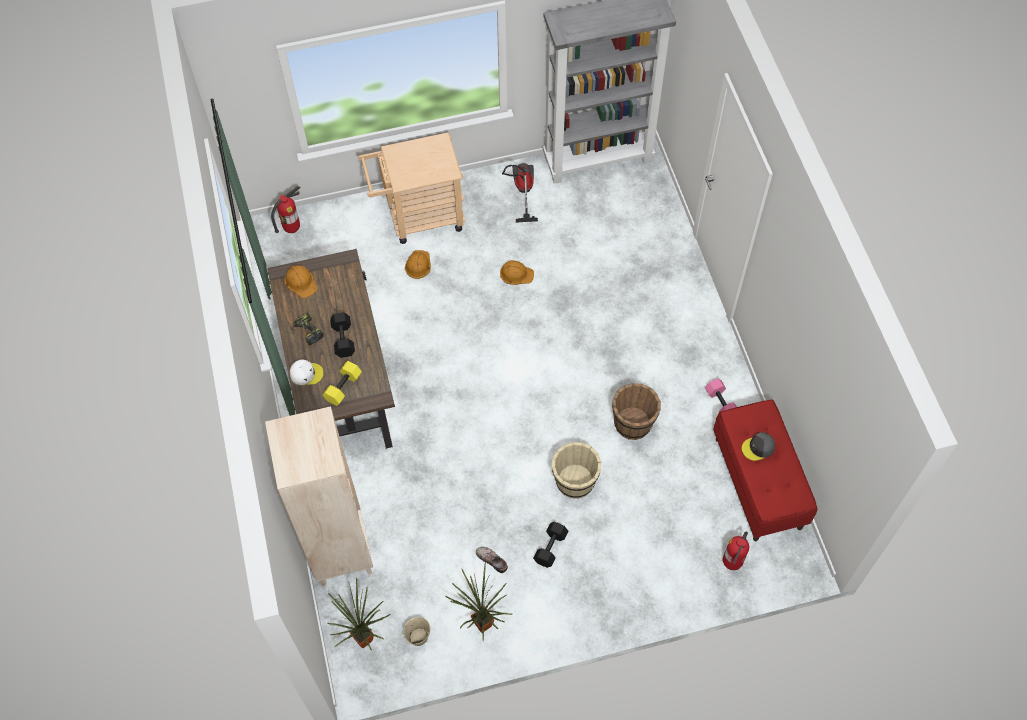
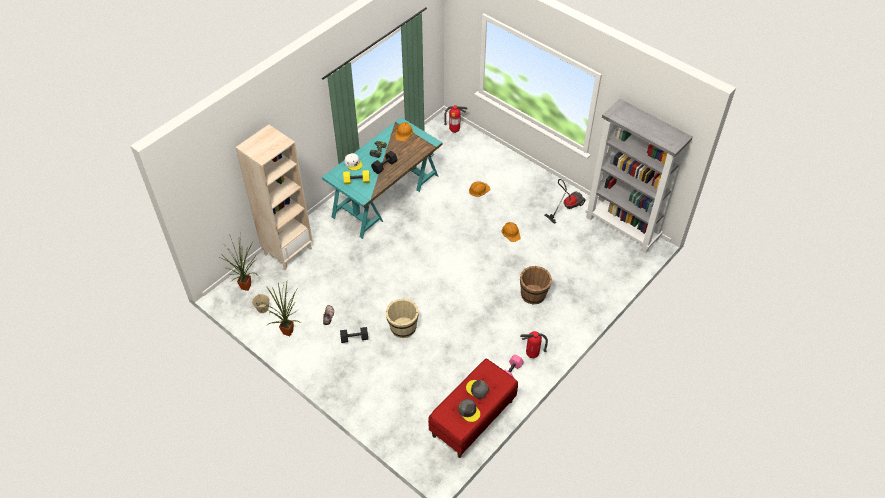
camera: 55 degrees right, 10 degrees down
brown desk [267,249,395,449] -> turquoise desk [322,117,442,239]
beige cart [358,132,465,244] -> none
brown bucket [612,383,661,440] -> brown bucket moved to [520,266,552,305]
fire extinguisher [723,532,749,570] -> fire extinguisher moved to [520,331,548,358]
none -> grey cap [458,399,480,422]

